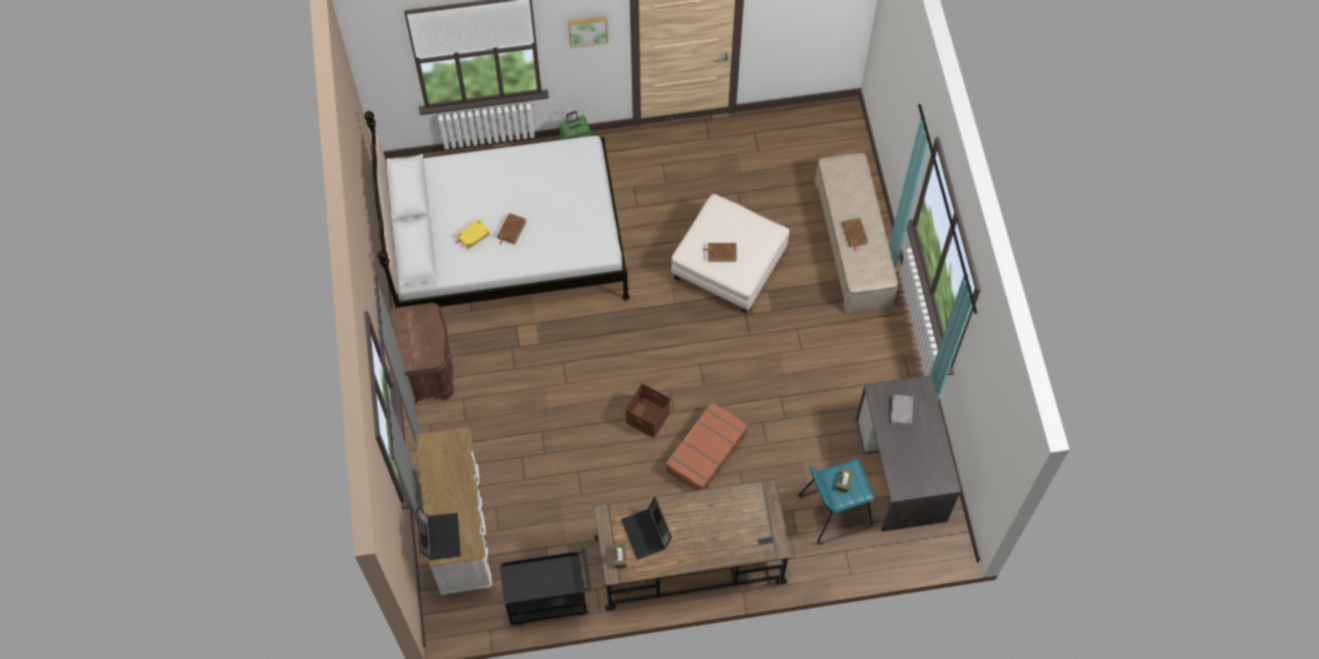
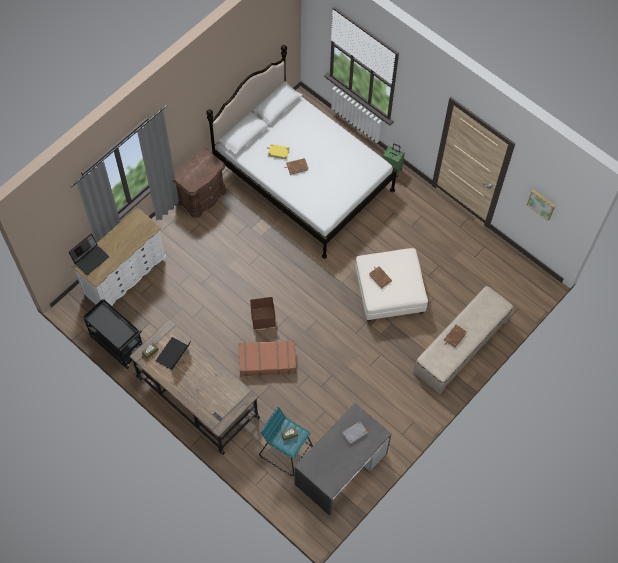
camera: 50 degrees right, 0 degrees up
picture [568,16,608,48] -> picture moved to [527,189,555,221]

